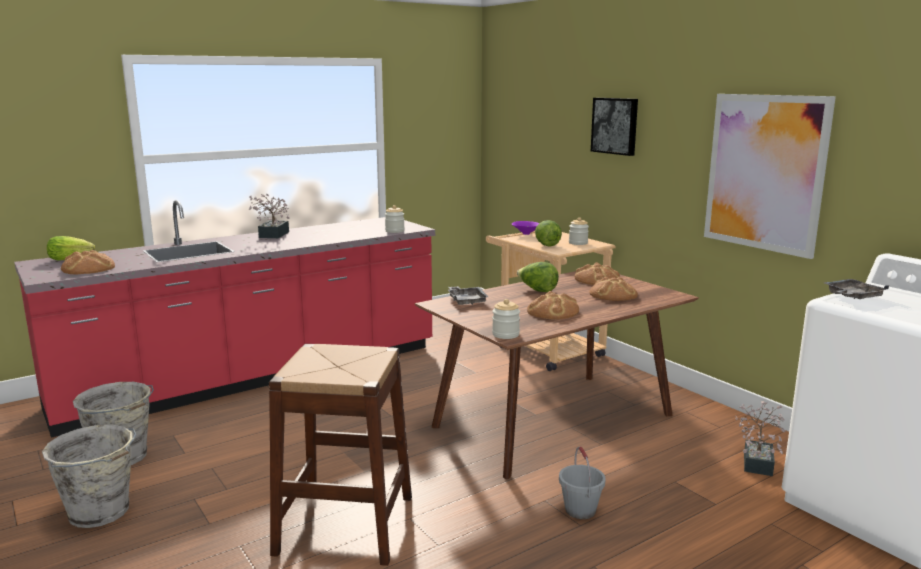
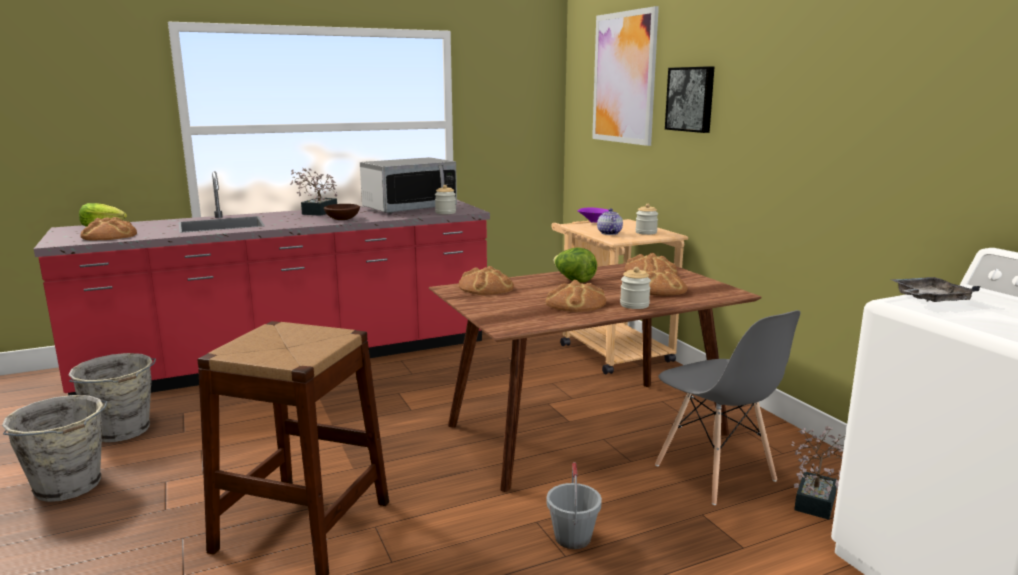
camera: 10 degrees right, 0 degrees up
grey tray [448,286,488,305] -> bread [459,266,514,295]
jar [492,299,520,339] -> jar moved to [620,267,651,309]
lettuce [535,220,562,247] -> teapot [597,208,623,235]
picture [704,94,836,259] -> picture moved to [592,6,659,146]
none -> brown bowl [324,204,360,220]
none -> microwave [360,157,457,214]
none -> grey chair [655,310,801,505]

